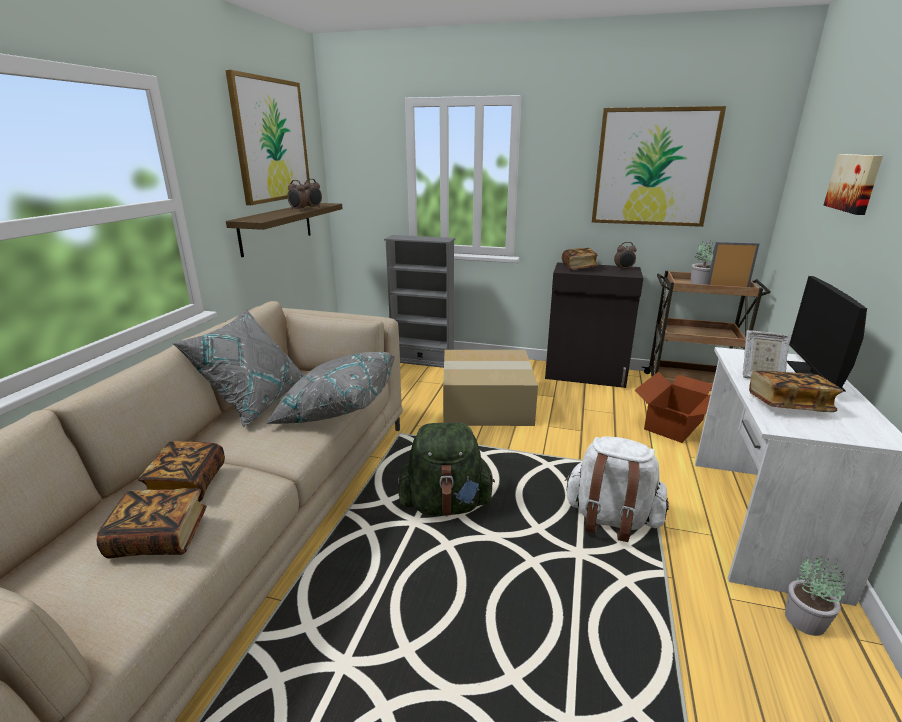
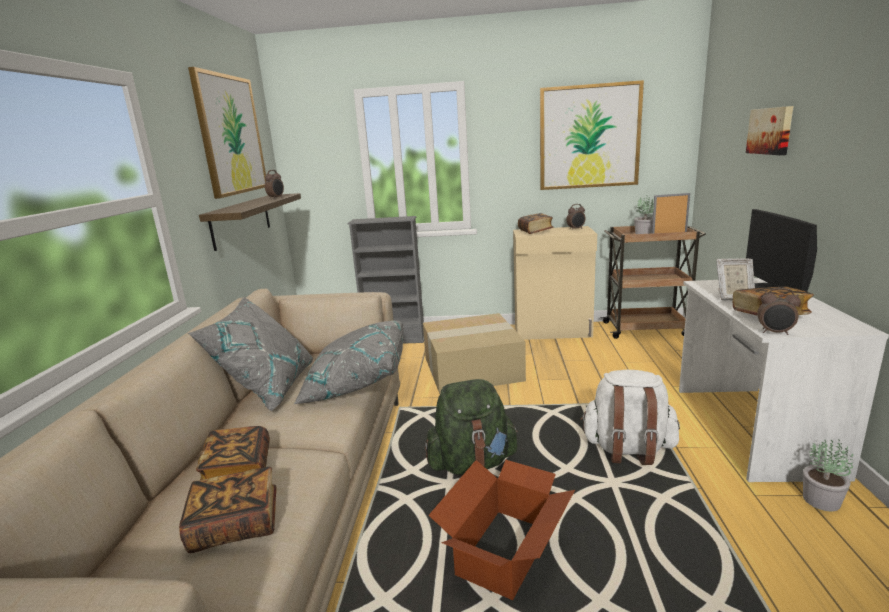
camera: 10 degrees left, 5 degrees down
alarm clock [287,180,308,210] -> alarm clock moved to [757,288,801,335]
black cabinet [545,262,643,388] -> beige cabinet [513,226,597,340]
cardboard box [634,372,713,443] -> cardboard box moved to [428,460,575,600]

